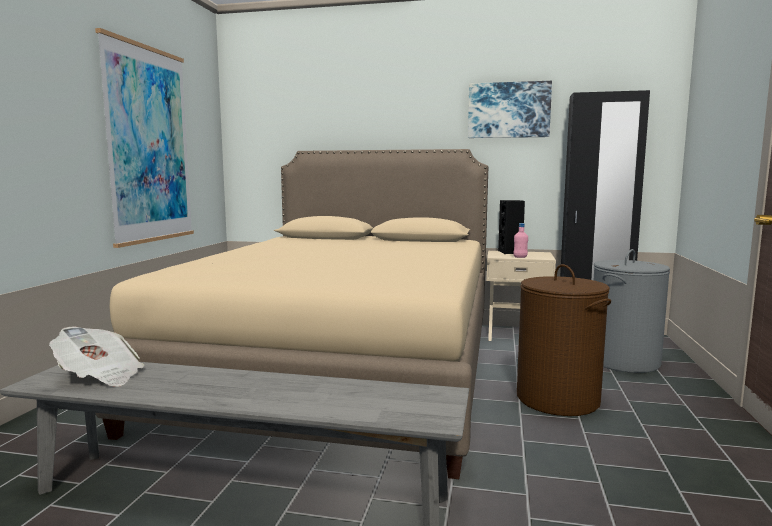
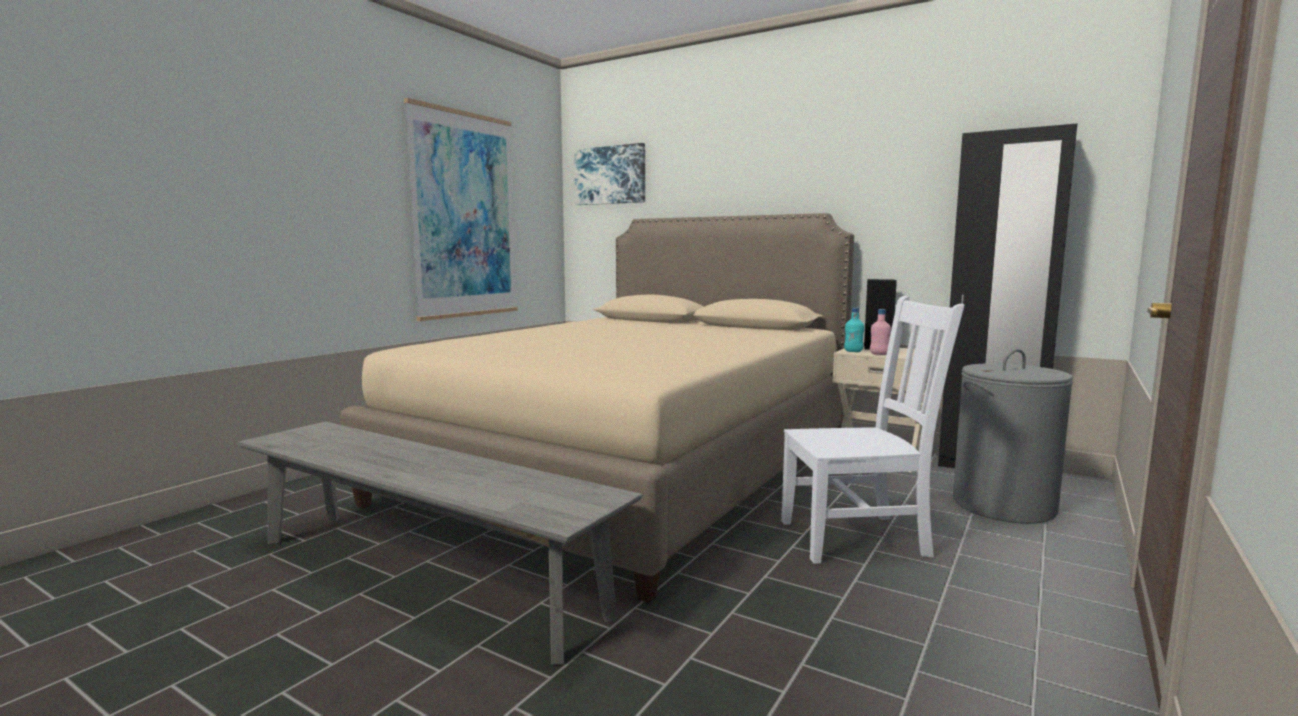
camera: 20 degrees right, 0 degrees up
newspaper [49,326,144,386] -> none
picture [468,81,552,138] -> picture moved to [574,143,645,205]
brown laundry basket [517,264,611,416] -> white chair [781,296,964,564]
none -> turquoise bottle [844,307,864,352]

